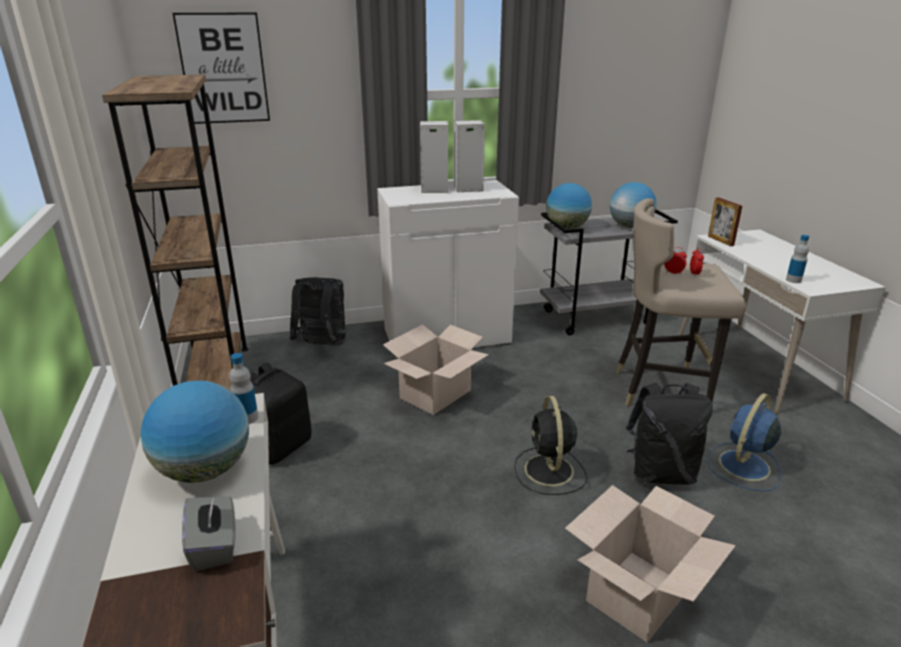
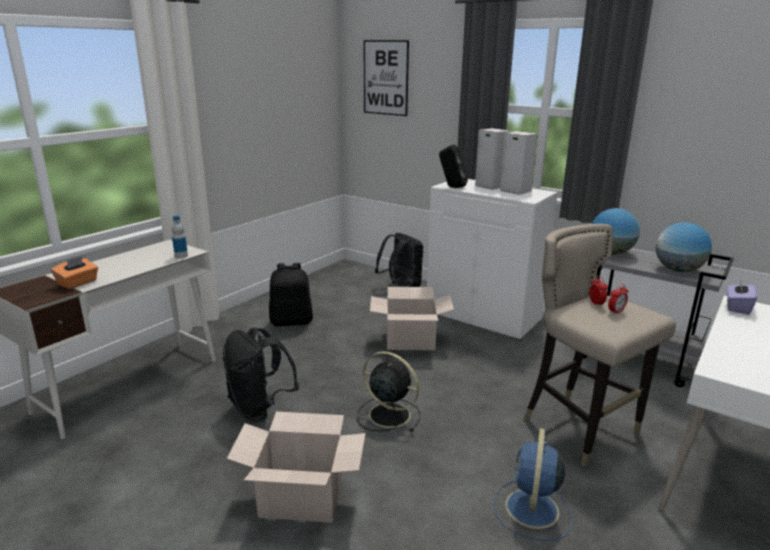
camera: 50 degrees right, 5 degrees down
brown bookcase [102,74,249,390] -> none
globe [141,380,249,483] -> none
grey tissue box [182,495,236,571] -> orange tissue box [51,256,98,289]
black fan [514,396,587,495] -> black fan turned 75 degrees clockwise [357,351,421,432]
black backpack [626,383,713,485] -> black backpack moved to [223,328,299,422]
blue fan [707,393,781,491] -> blue fan turned 75 degrees counterclockwise [494,428,572,541]
picture frame [708,197,742,246] -> purple tissue box [727,277,757,314]
bottle [786,235,809,283] -> none
none -> black speaker [439,145,468,188]

